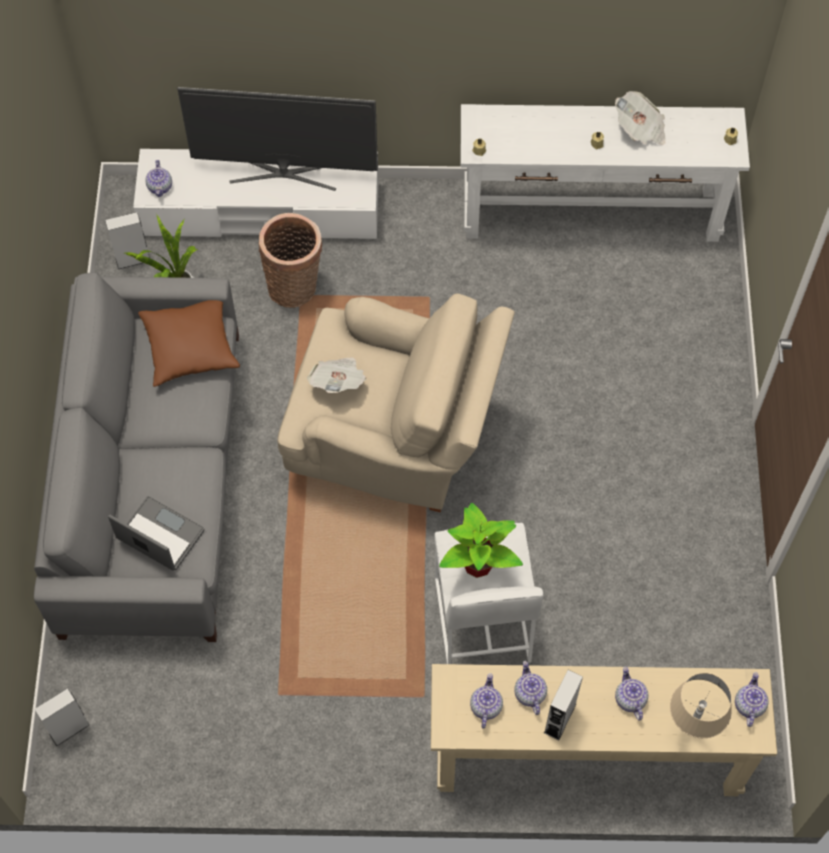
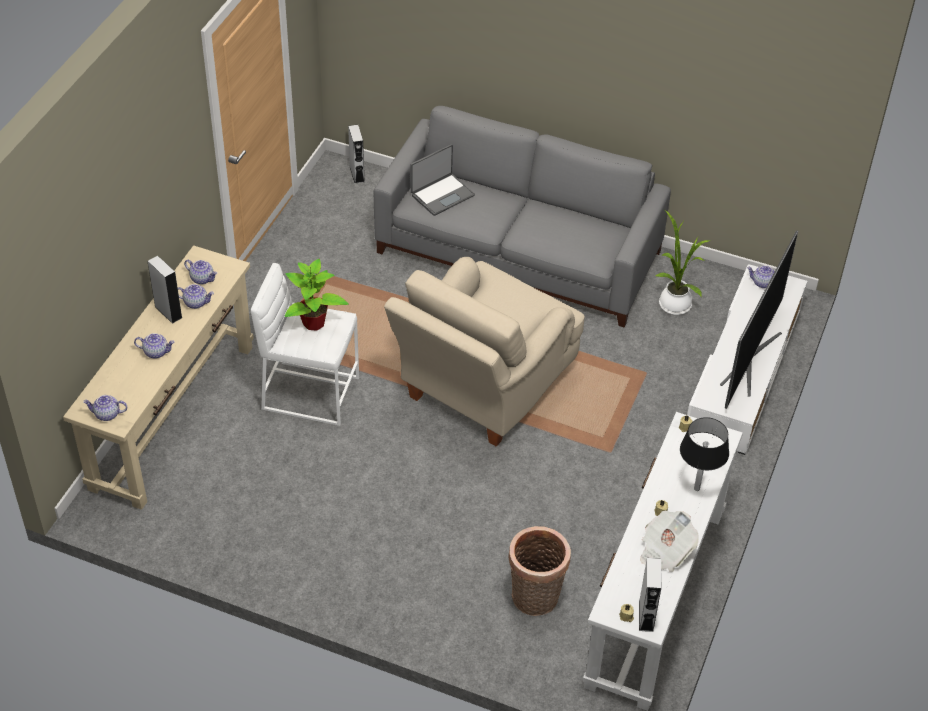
camera: 110 degrees right, 15 degrees down
grey speaker [105,212,150,269] -> grey speaker moved to [639,558,661,632]
brown pillow [138,300,240,387] -> none
basket [258,213,322,308] -> basket moved to [508,526,571,616]
newspaper [307,357,367,393] -> none
beige table lamp [670,673,732,739] -> none
teapot [735,672,768,727] -> teapot turned 150 degrees clockwise [83,395,127,421]
none -> black table lamp [680,417,729,491]

